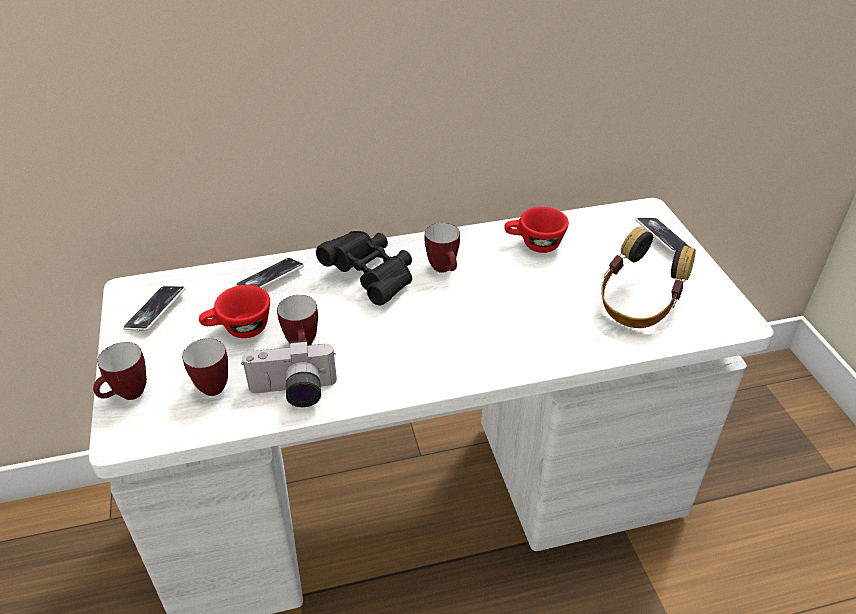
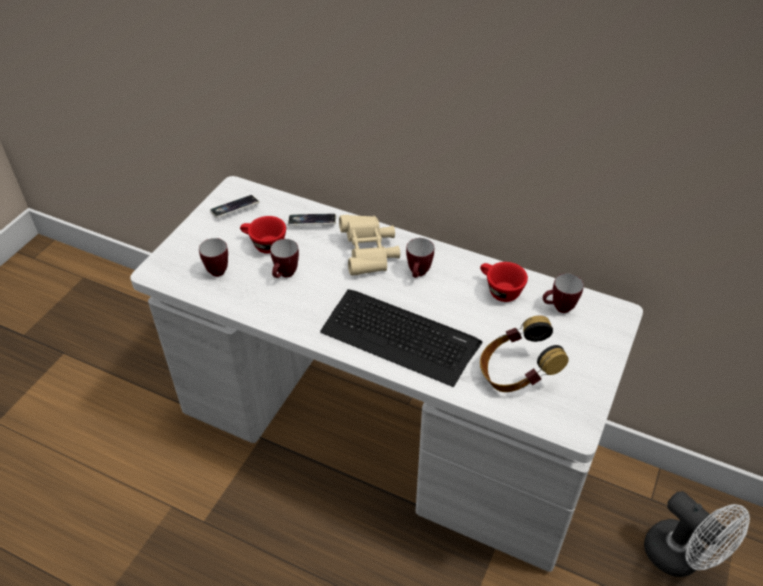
camera: 40 degrees right, 5 degrees up
mug [93,342,147,400] -> mug moved to [543,273,584,313]
camera [241,340,337,407] -> none
black binoculars [316,231,412,305] -> beige binoculars [339,215,400,275]
phone [636,218,691,253] -> none
none -> keyboard [320,289,482,387]
none -> white fan [644,491,750,577]

